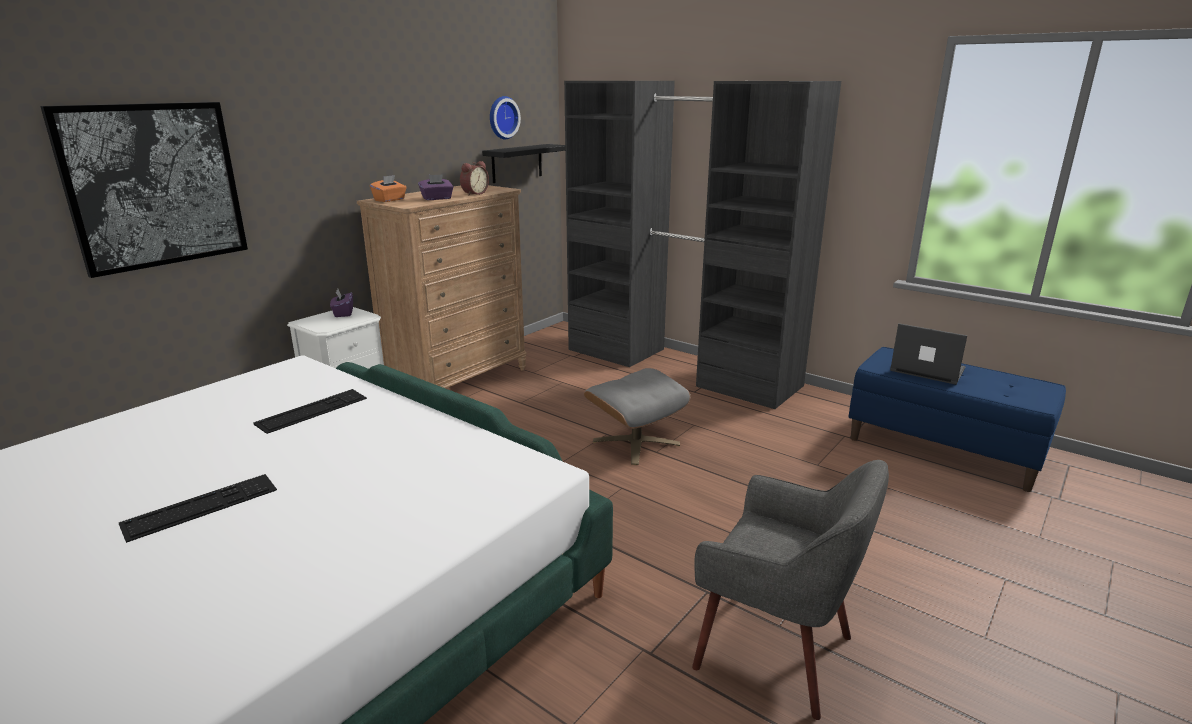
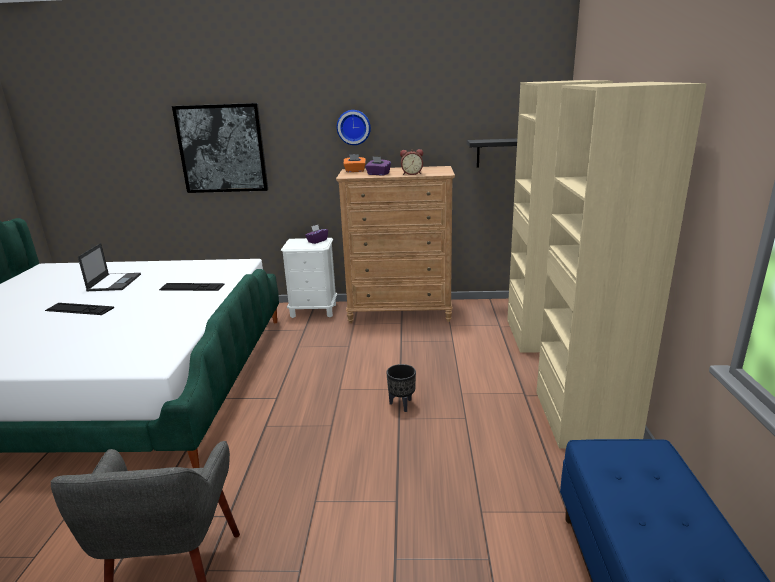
camera: 55 degrees right, 0 degrees up
wall clock [490,96,521,139] -> wall clock moved to [337,110,371,145]
black wardrobe [564,81,841,409] -> beige wardrobe [507,80,707,448]
grey ottoman [584,368,690,465] -> black planter [386,364,416,412]
laptop [890,323,967,385] -> laptop moved to [78,243,141,291]

